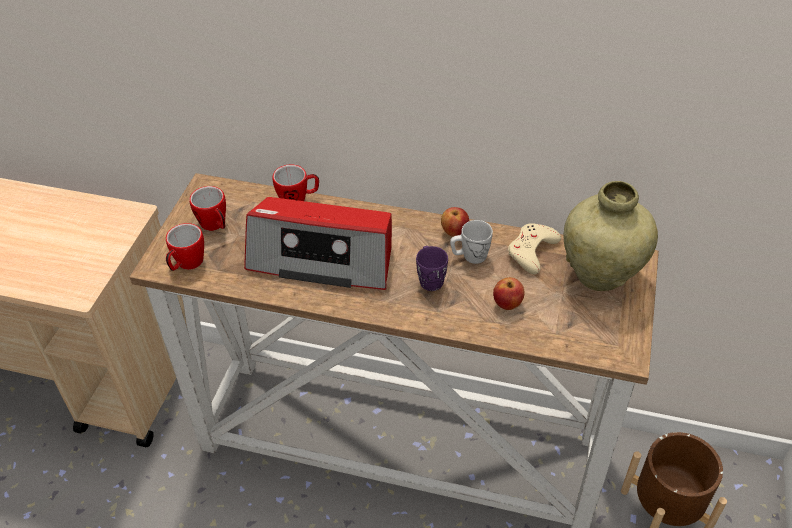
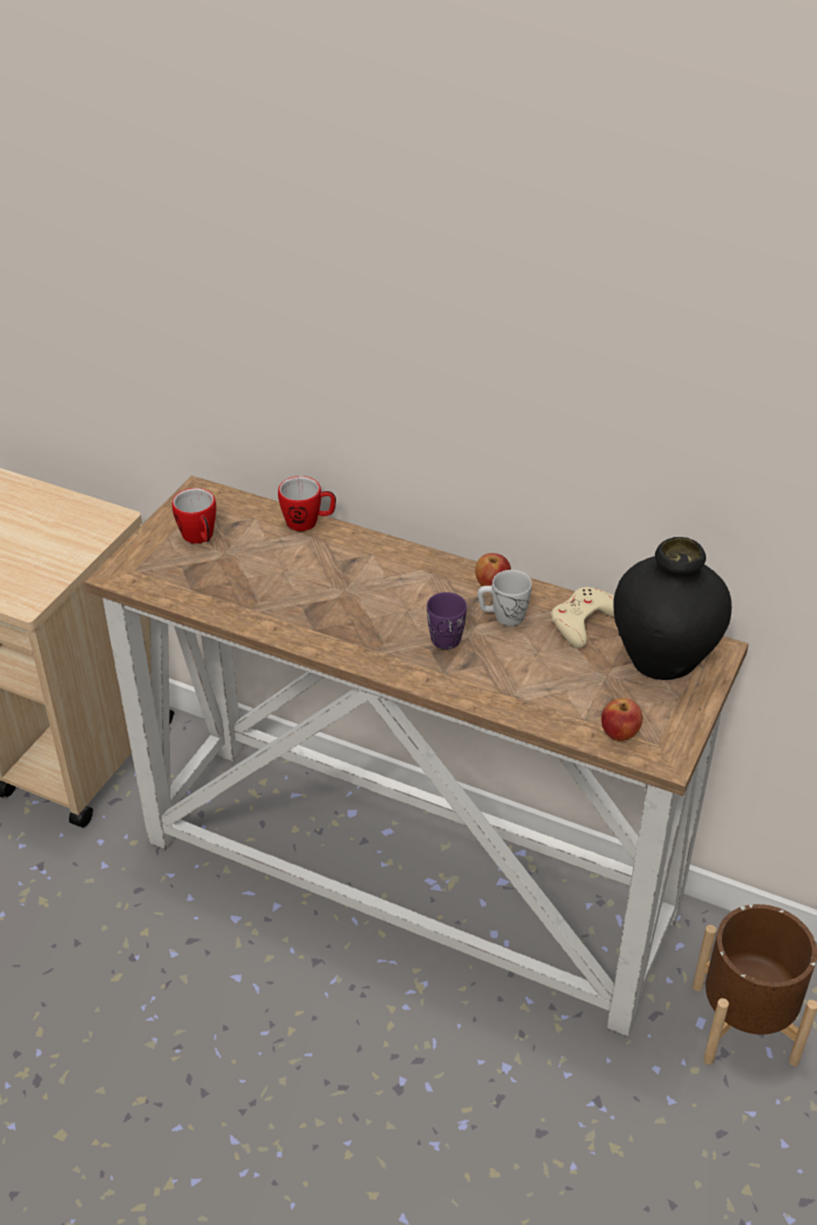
camera: 10 degrees right, 5 degrees down
mug [166,223,204,271] -> none
radio [244,197,392,290] -> none
apple [493,277,525,310] -> apple moved to [601,698,643,741]
beige vase [563,181,658,291] -> black vase [613,537,732,680]

